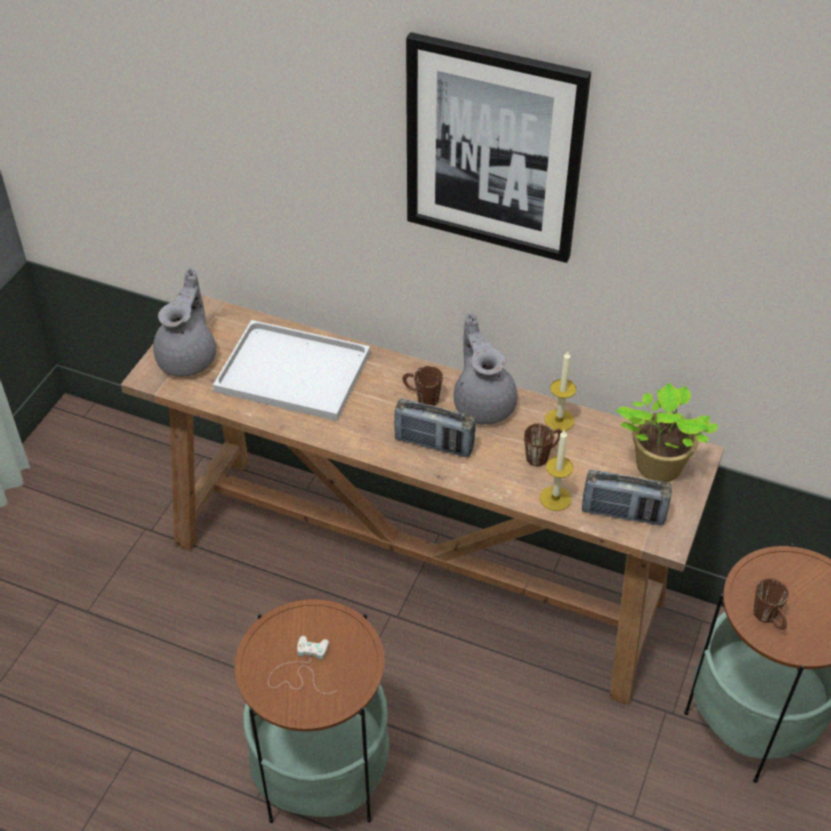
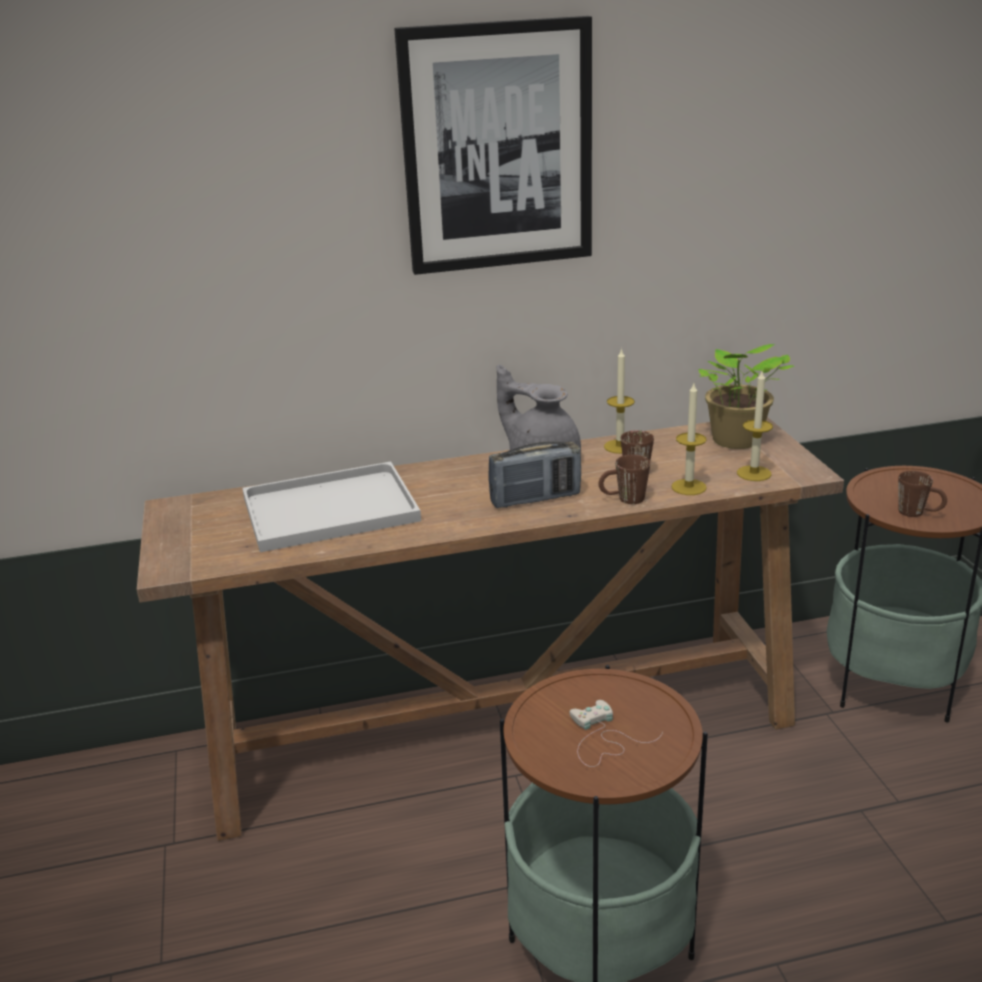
camera: 35 degrees left, 20 degrees down
grey teapot [153,267,216,376] -> none
brown mug [402,366,443,406] -> brown mug moved to [599,455,650,504]
radio [582,470,672,525] -> candle [737,371,773,481]

